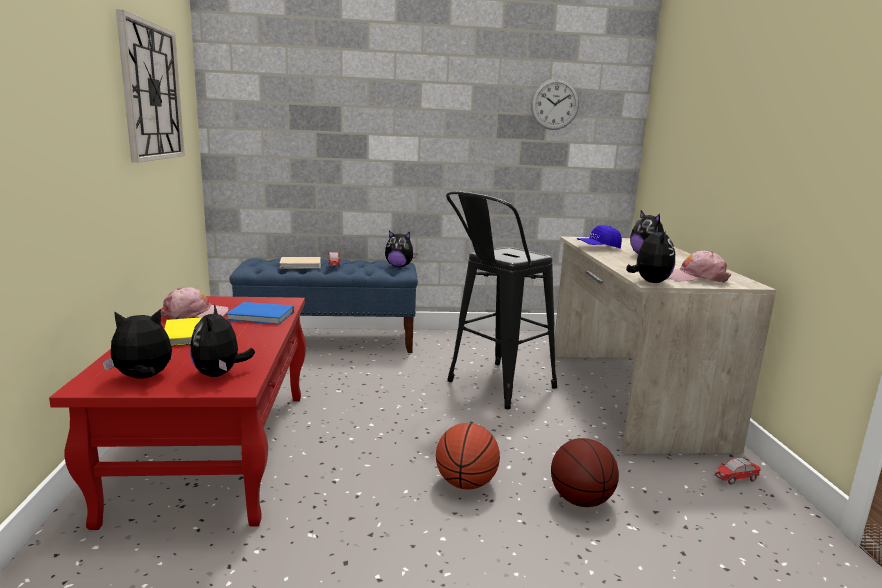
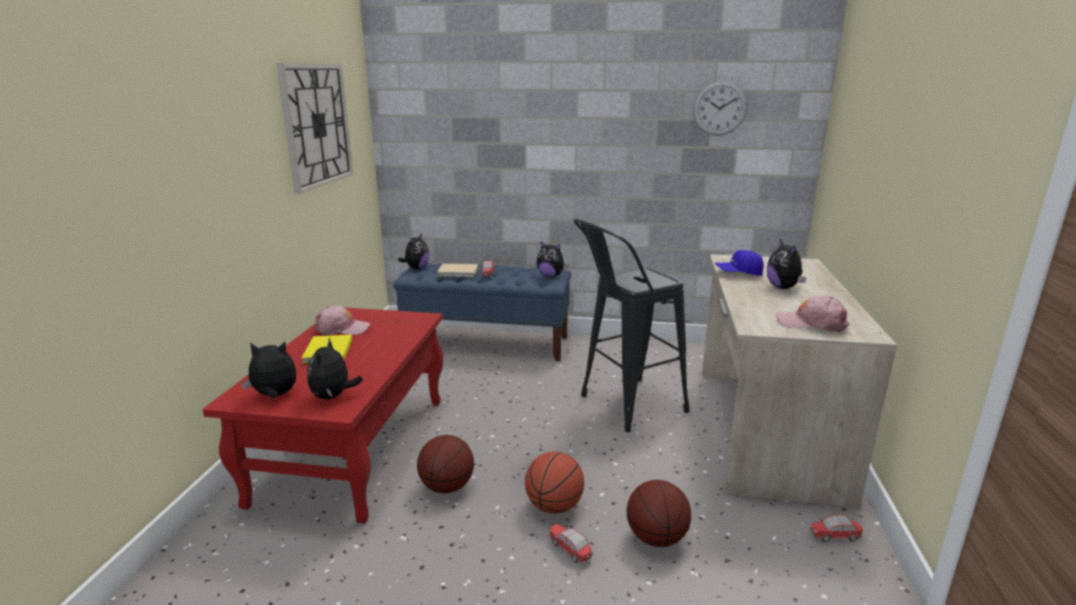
camera: 15 degrees right, 5 degrees up
blue book [226,302,294,324] -> none
plush toy [626,227,675,283] -> plush toy moved to [398,234,429,269]
none -> basketball [417,435,474,493]
none -> toy car [549,524,592,563]

